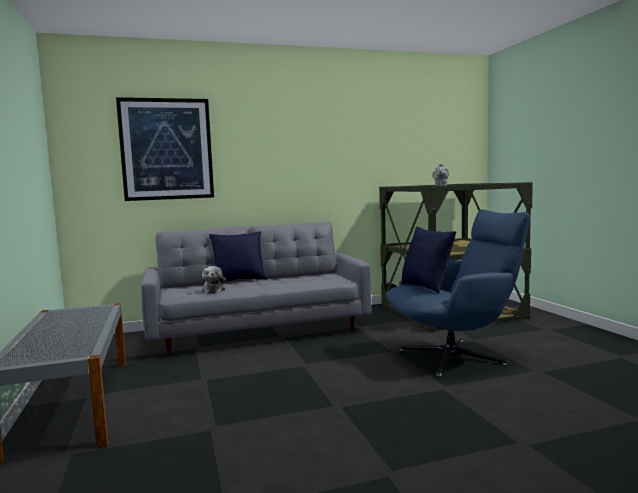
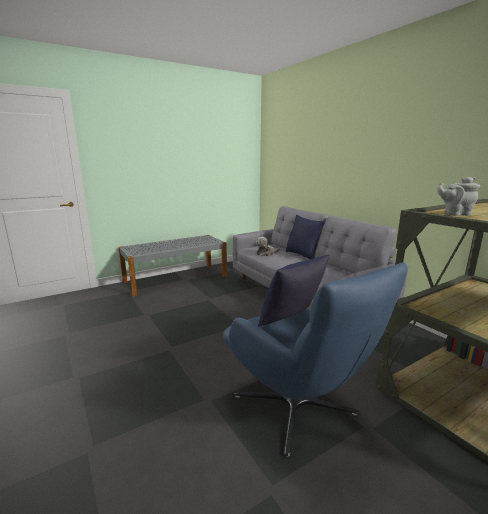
camera: 75 degrees right, 10 degrees up
picture [116,97,214,201] -> none

